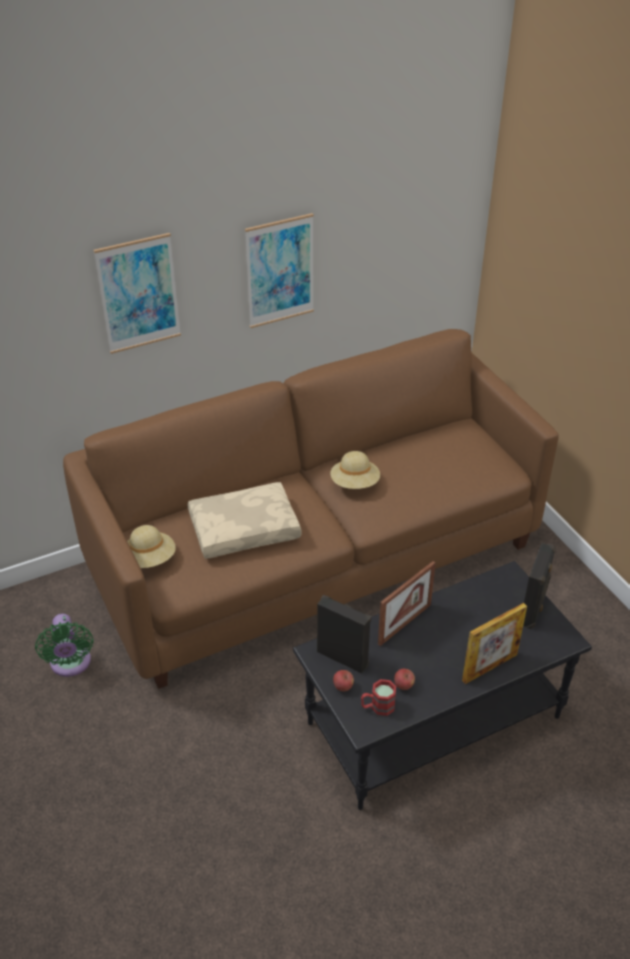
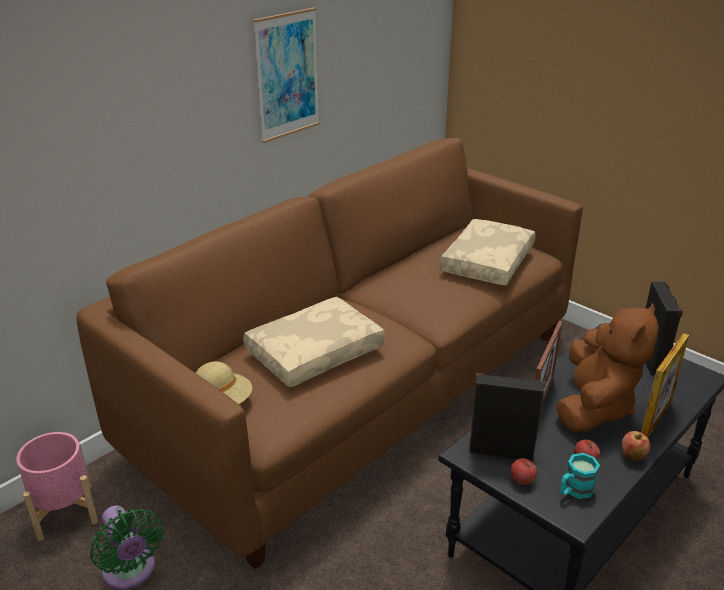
camera: 20 degrees left, 10 degrees down
picture [94,233,181,354] -> none
beige hat [330,451,380,489] -> none
red mug [361,679,396,716] -> turquoise mug [560,453,600,499]
none -> pink planter [16,432,98,541]
none -> beige pillow [440,219,536,285]
none -> brown plush toy [556,303,659,432]
none -> apple [622,431,650,461]

